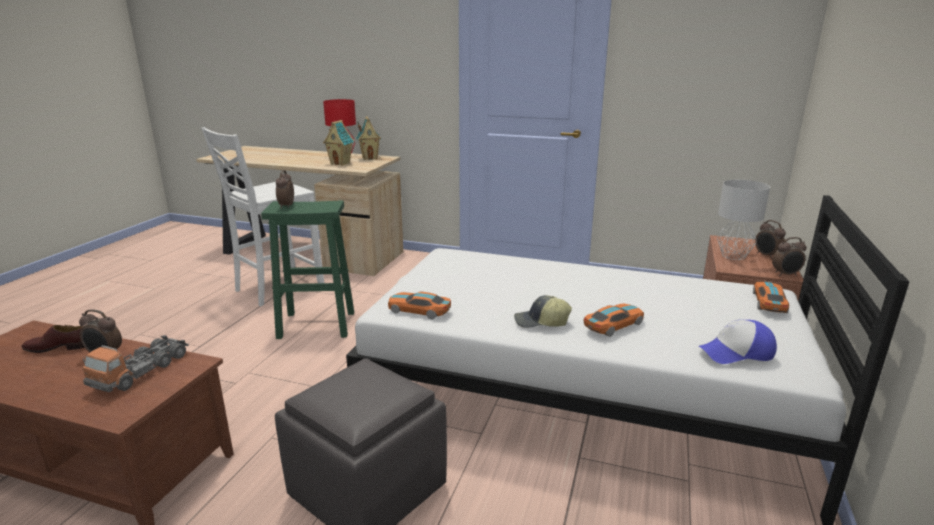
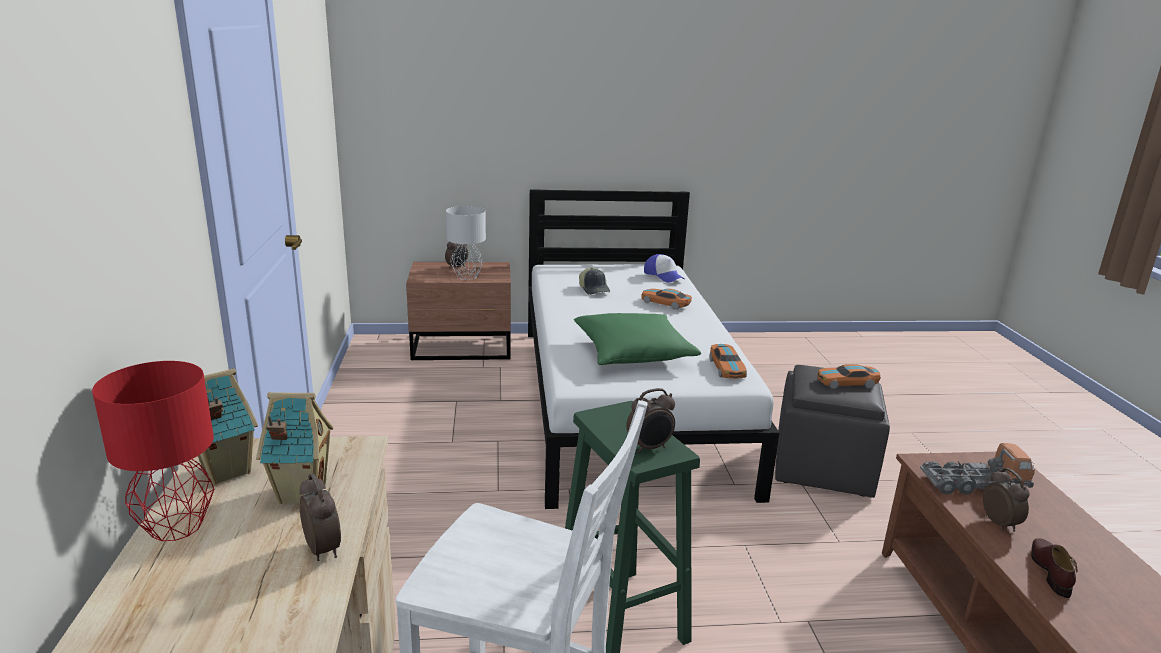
camera: 115 degrees left, 0 degrees up
brown shoe [21,325,85,353] -> brown shoe turned 135 degrees counterclockwise [1031,538,1077,598]
cap [514,295,572,328] -> cap moved to [579,267,610,295]
toy car [753,282,789,313] -> toy car moved to [817,364,881,389]
alarm clock [772,237,807,276] -> alarm clock moved to [300,473,341,561]
none -> green pillow [574,313,701,365]

